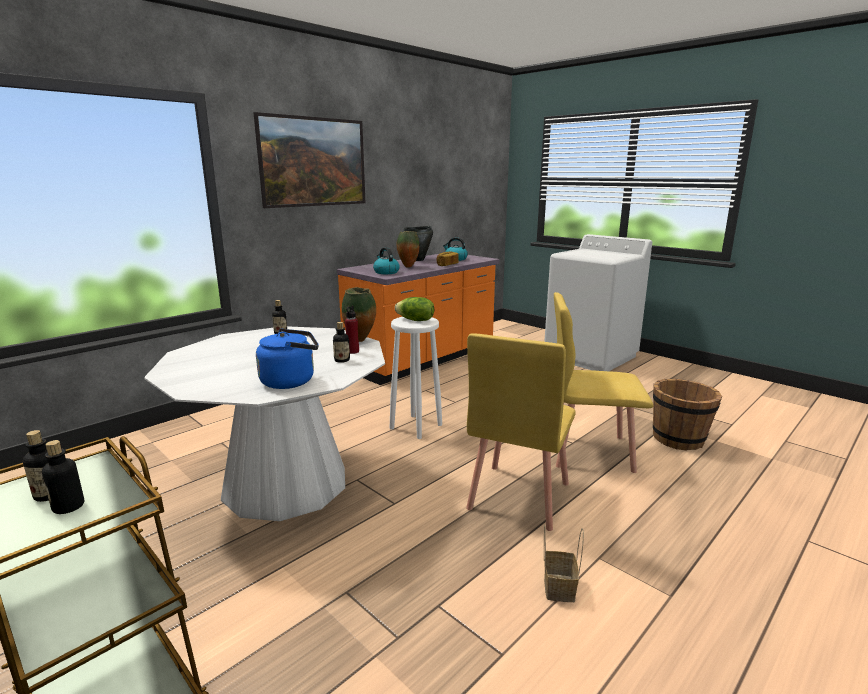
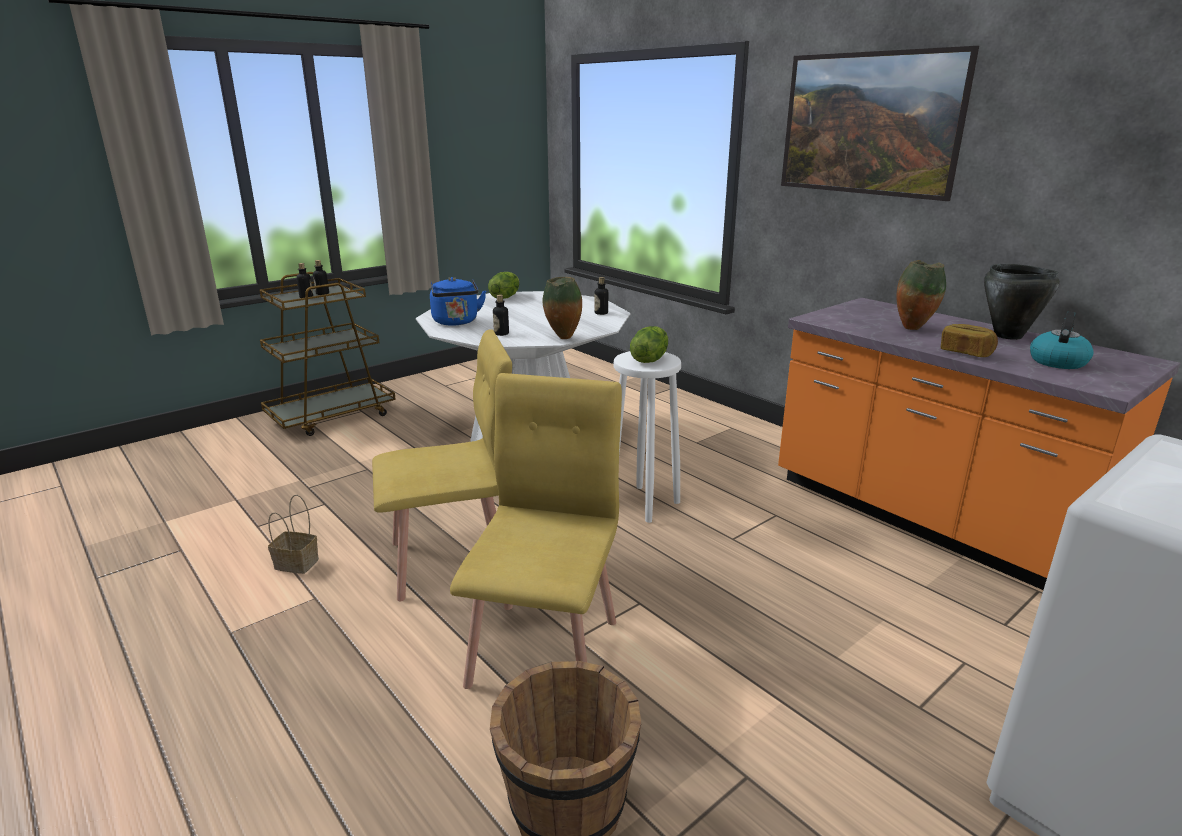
camera: 95 degrees right, 5 degrees up
red bottle [345,306,359,354] -> none
kettle [373,247,400,274] -> none
yellow chair [466,333,576,531] -> yellow chair turned 135 degrees clockwise [372,330,512,601]
none -> lettuce [488,272,519,299]

